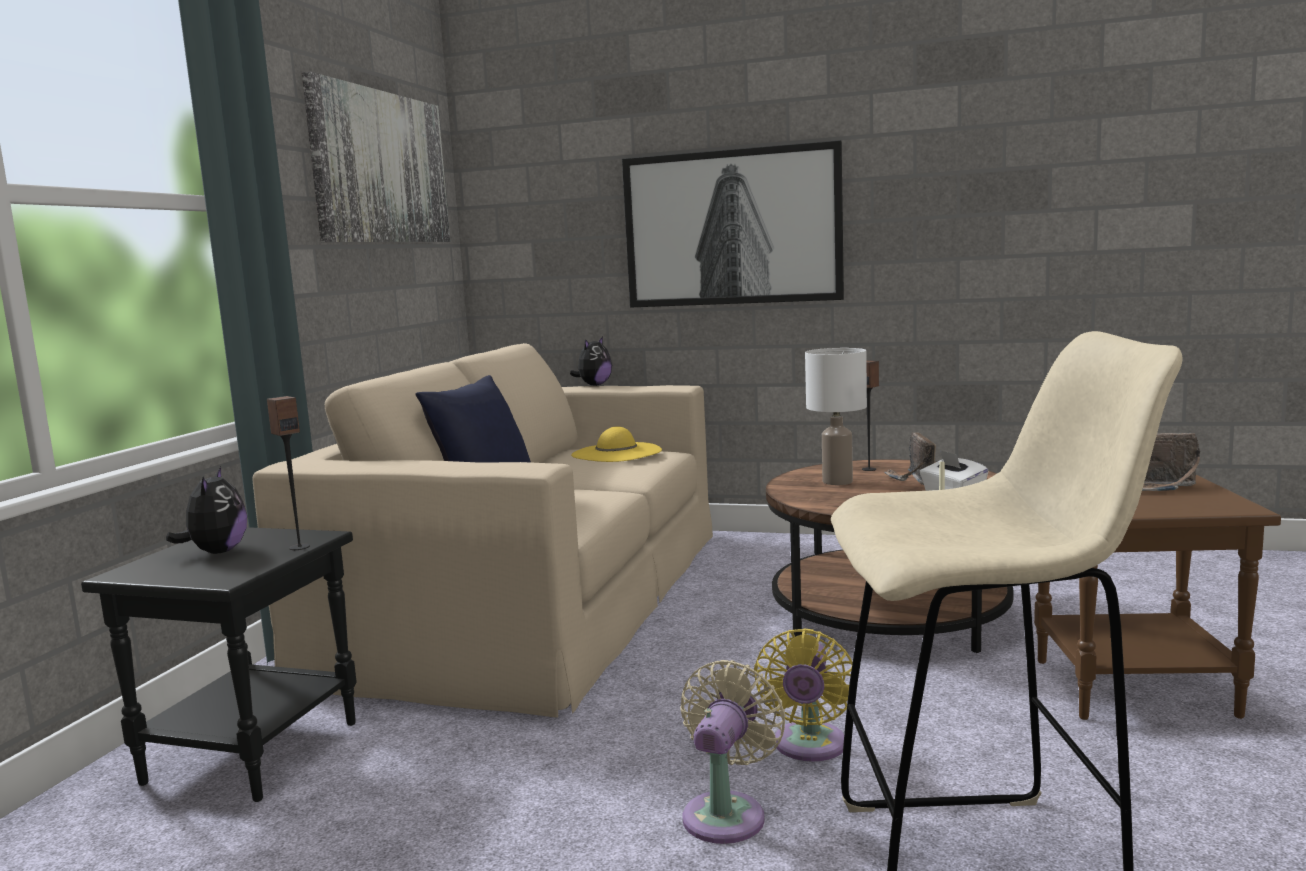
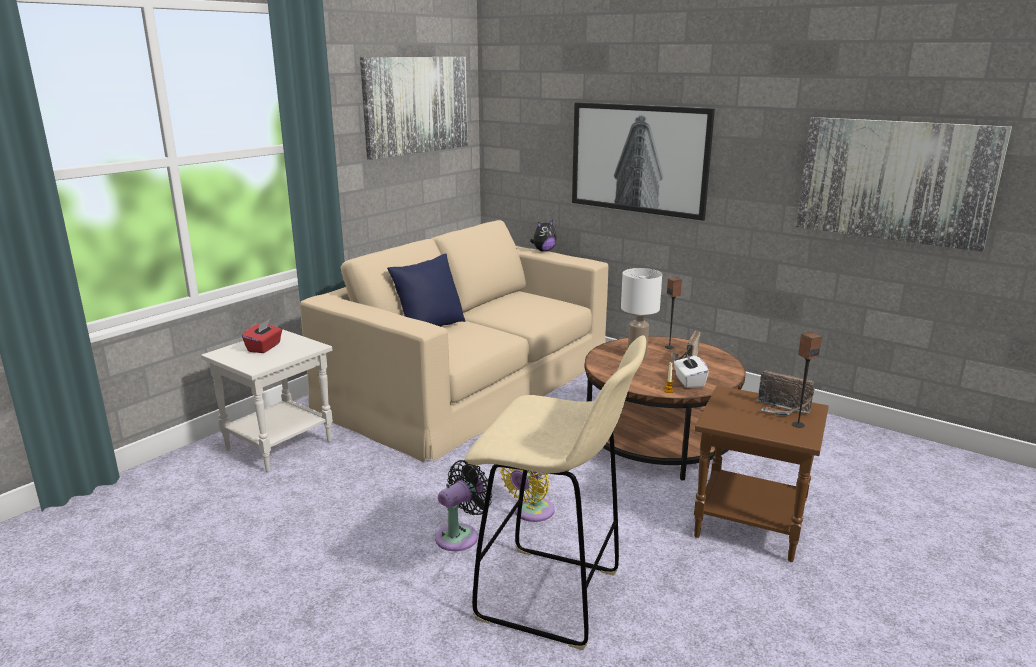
camera: 20 degrees right, 10 degrees up
black side table [81,527,357,802] -> white side table [201,329,333,472]
plush toy [166,467,247,554] -> red tissue box [242,320,282,353]
speaker [267,396,310,550] -> speaker moved to [792,332,822,428]
yellow hat [571,427,662,462] -> none
beige fan [680,660,786,844] -> black fan [435,460,492,551]
none -> picture [796,117,1012,252]

